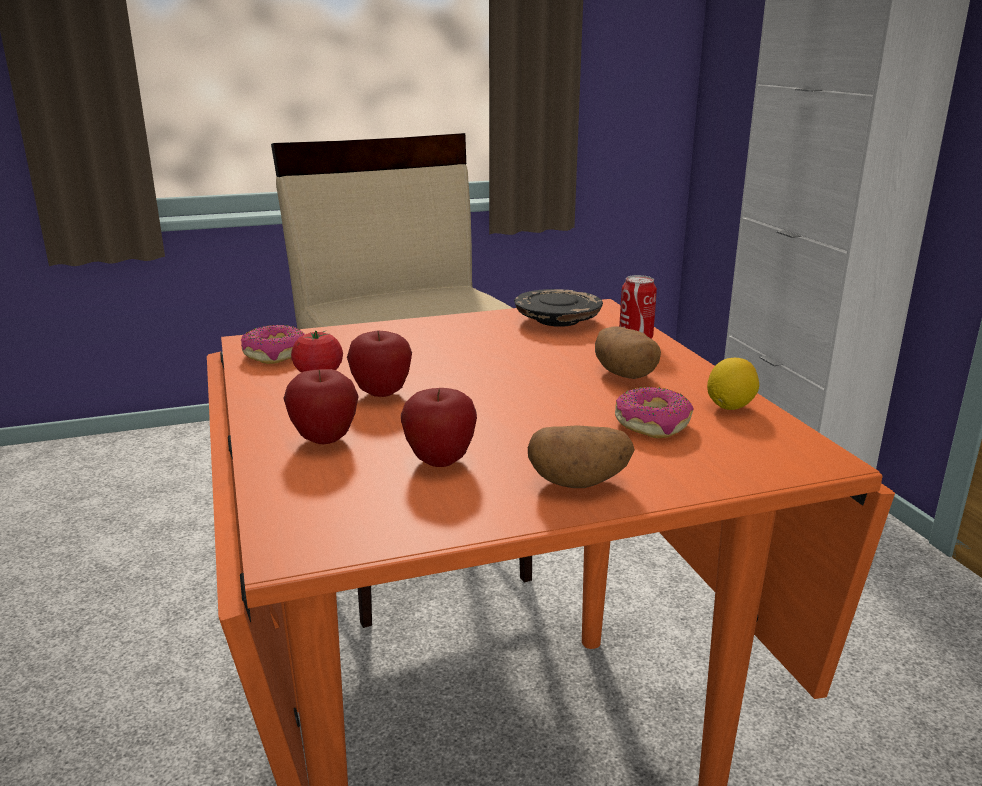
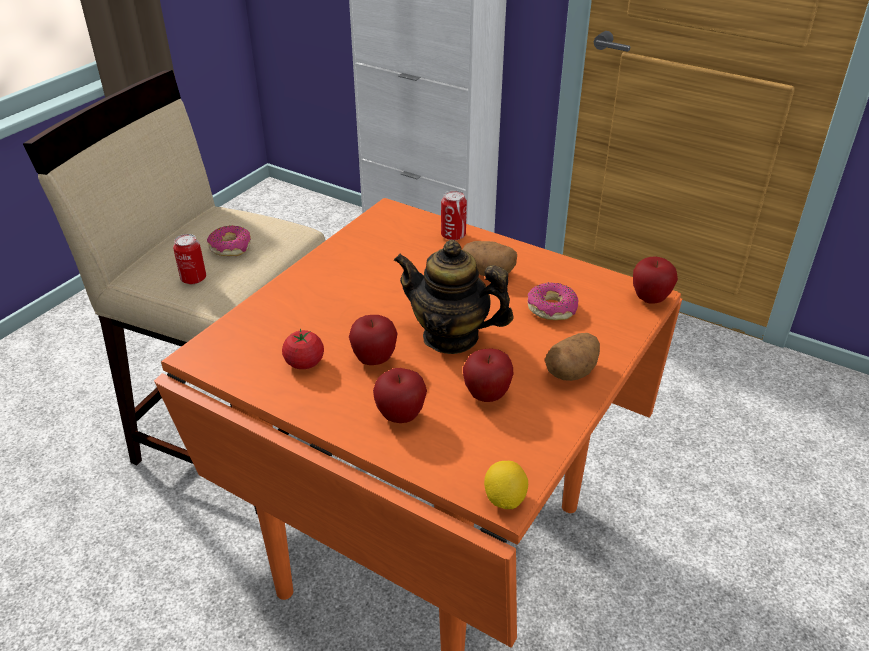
camera: 40 degrees left, 15 degrees up
donut [241,325,305,364] -> donut moved to [207,225,251,256]
black plate [514,289,603,327] -> none
lemon [707,358,759,410] -> lemon moved to [484,461,528,509]
none -> can [173,234,206,284]
none -> teapot [393,240,514,354]
none -> apple [633,256,678,303]

